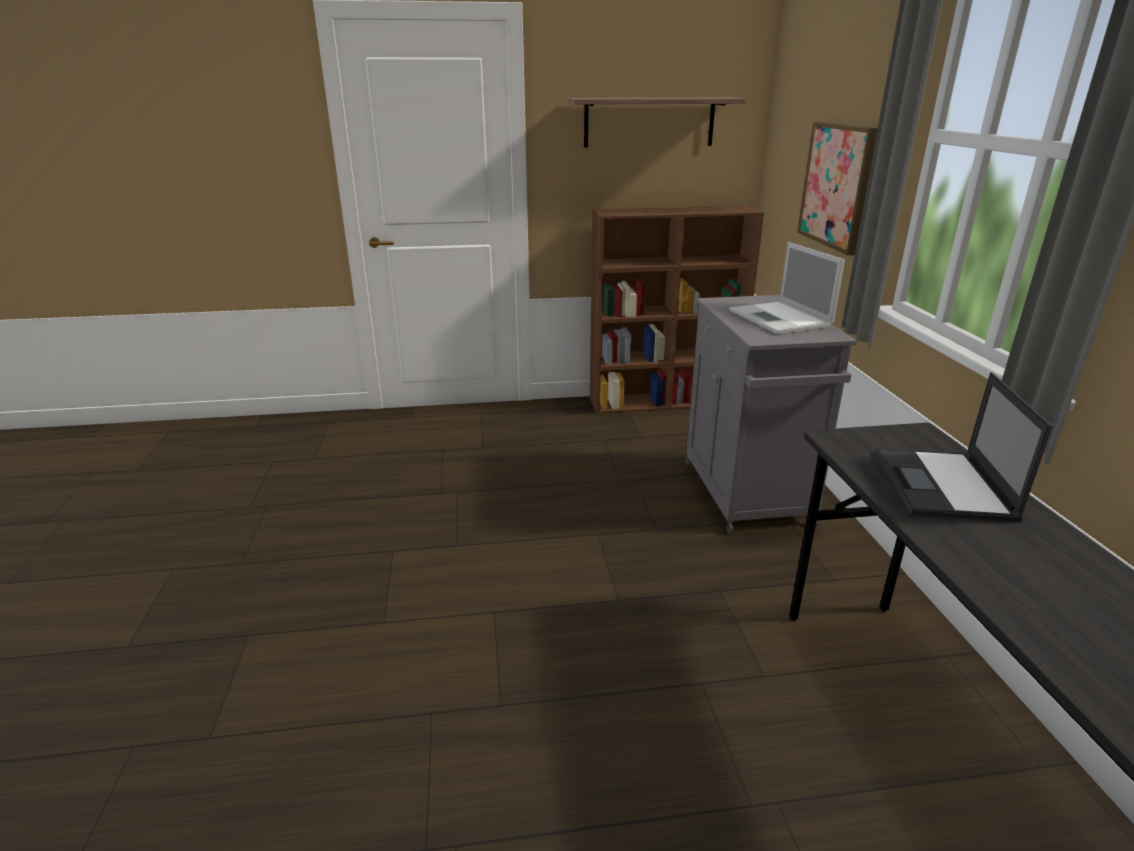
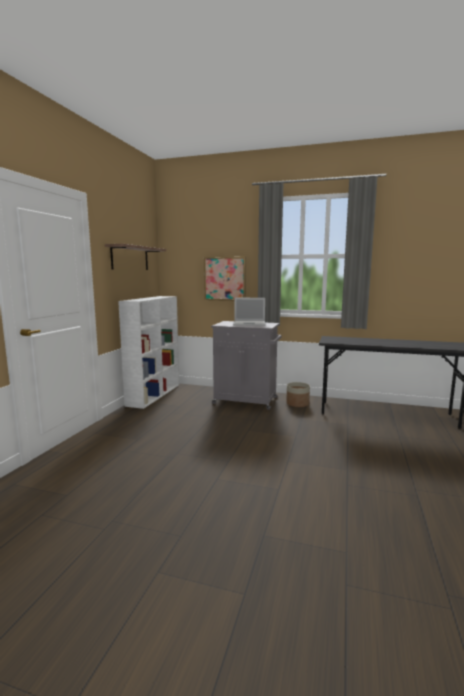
camera: 65 degrees left, 15 degrees down
brown bookcase [590,206,764,414] -> white bookcase [118,296,179,409]
laptop [876,372,1053,522] -> none
none -> planter [286,382,310,407]

